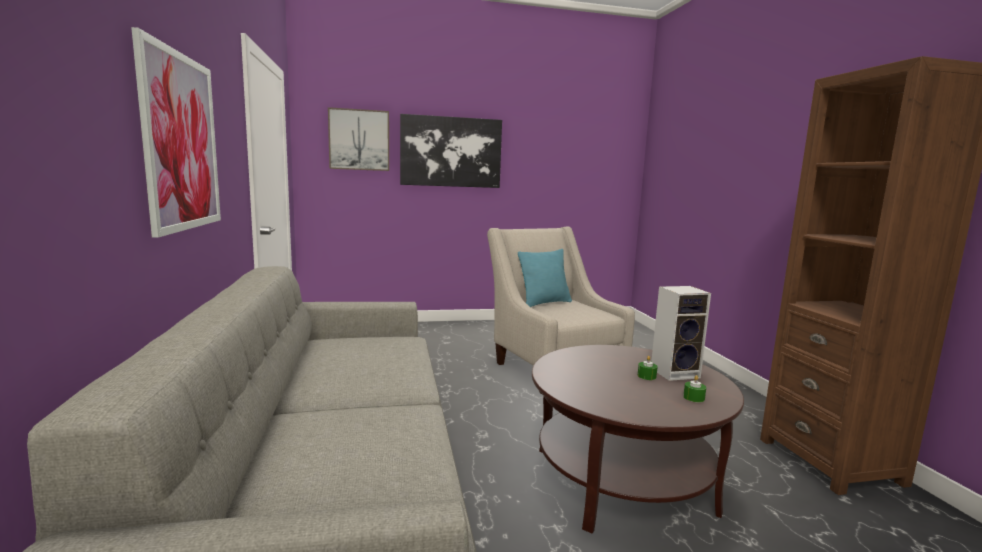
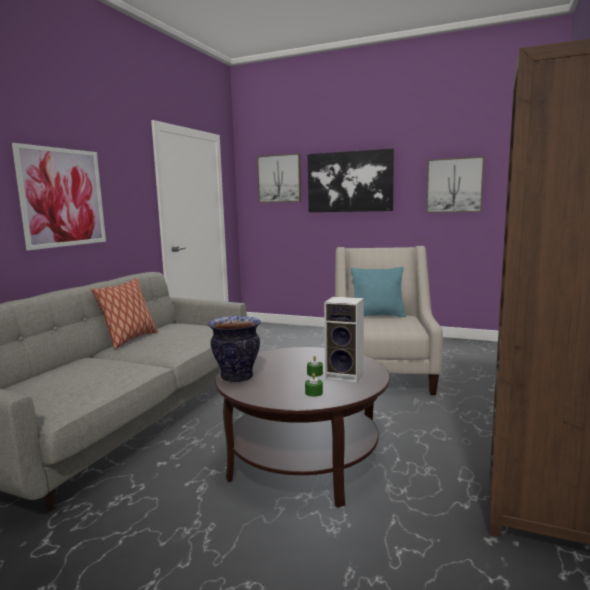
camera: 35 degrees right, 0 degrees up
none -> pillow [91,278,158,349]
none -> vase [208,316,261,383]
none -> picture [426,156,484,213]

